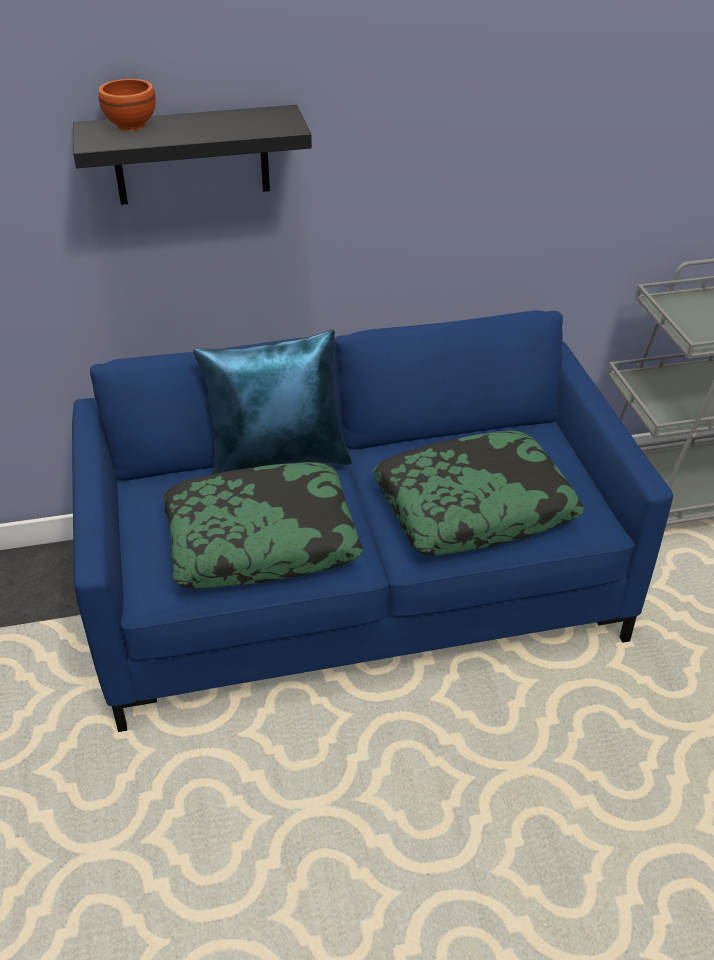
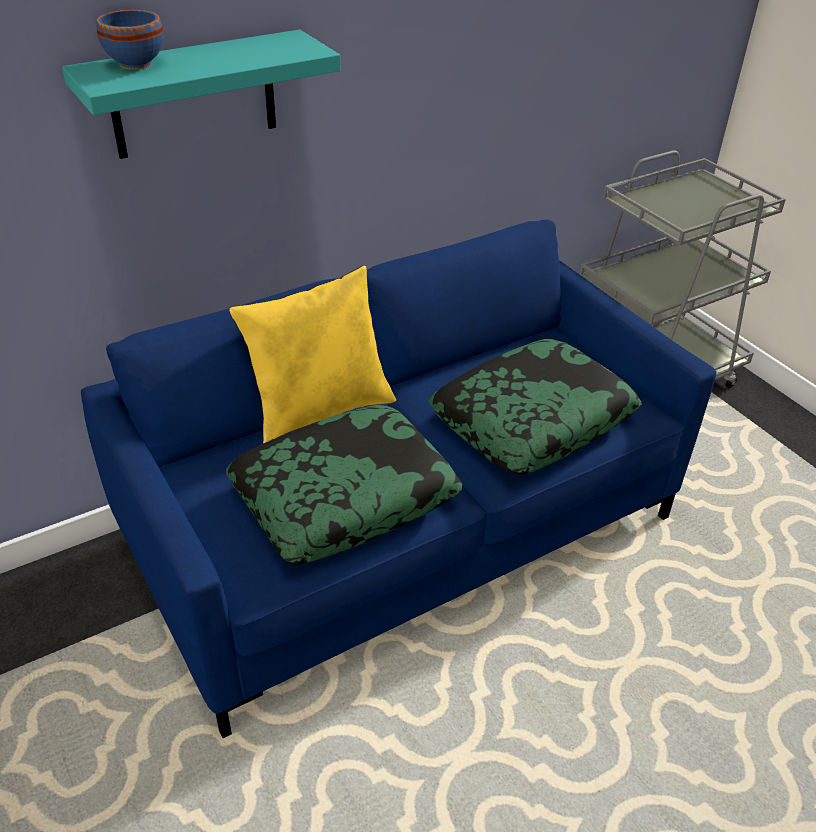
camera: 20 degrees left, 0 degrees up
black shelf [73,105,312,205] -> turquoise shelf [62,30,340,159]
brown bowl [99,79,156,131] -> blue bowl [97,10,164,70]
blue pillow [194,330,352,474] -> yellow pillow [229,266,396,444]

